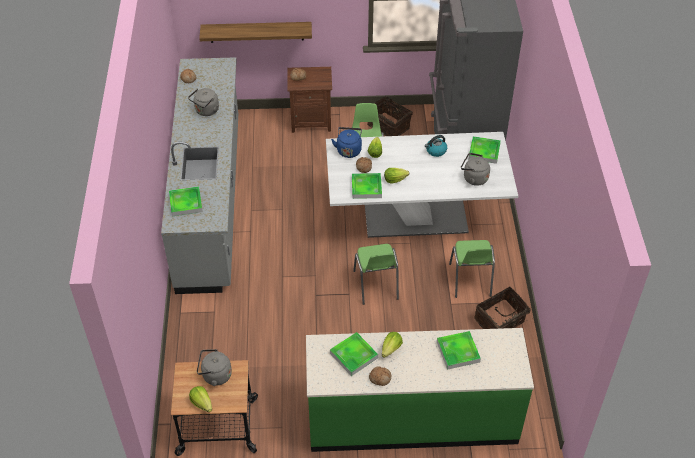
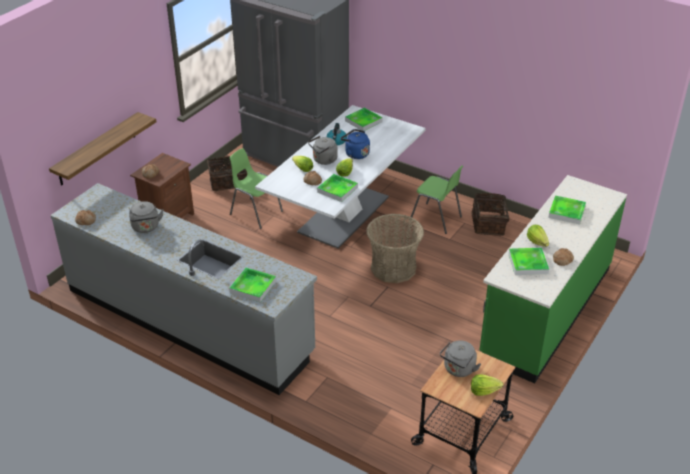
camera: 55 degrees left, 10 degrees down
blue kettle [331,127,362,158] -> blue kettle moved to [341,129,370,159]
green chair [353,244,399,305] -> basket [366,214,424,283]
grey kettle [461,153,490,186] -> grey kettle moved to [308,136,338,165]

